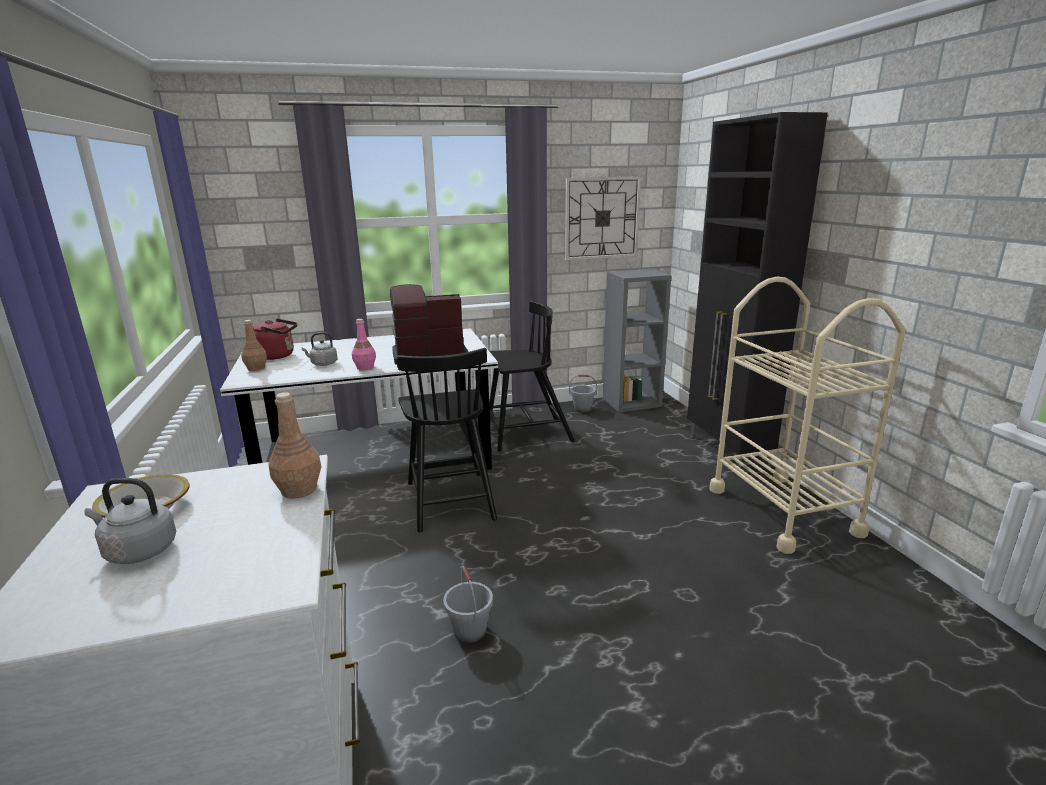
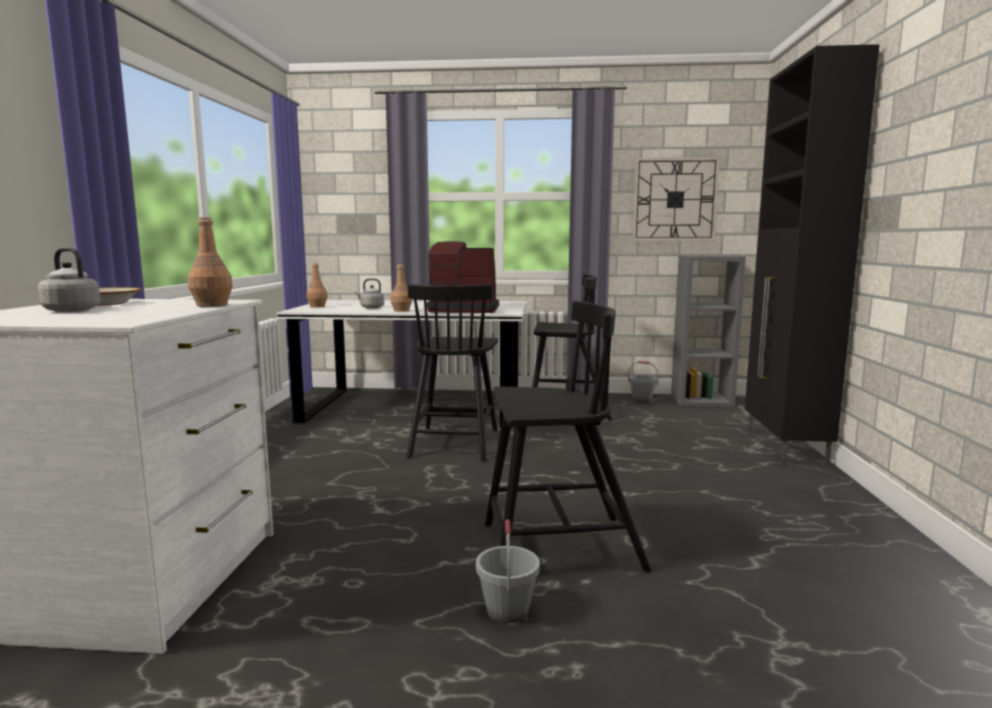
camera: 20 degrees right, 10 degrees down
red kettle [253,319,297,360] -> none
pink bottle [352,319,376,370] -> brown bottle [391,264,412,312]
grey bucket [443,566,493,643] -> grey bucket moved to [476,519,540,623]
beige cart [709,277,906,554] -> none
none -> black chair [485,301,651,572]

